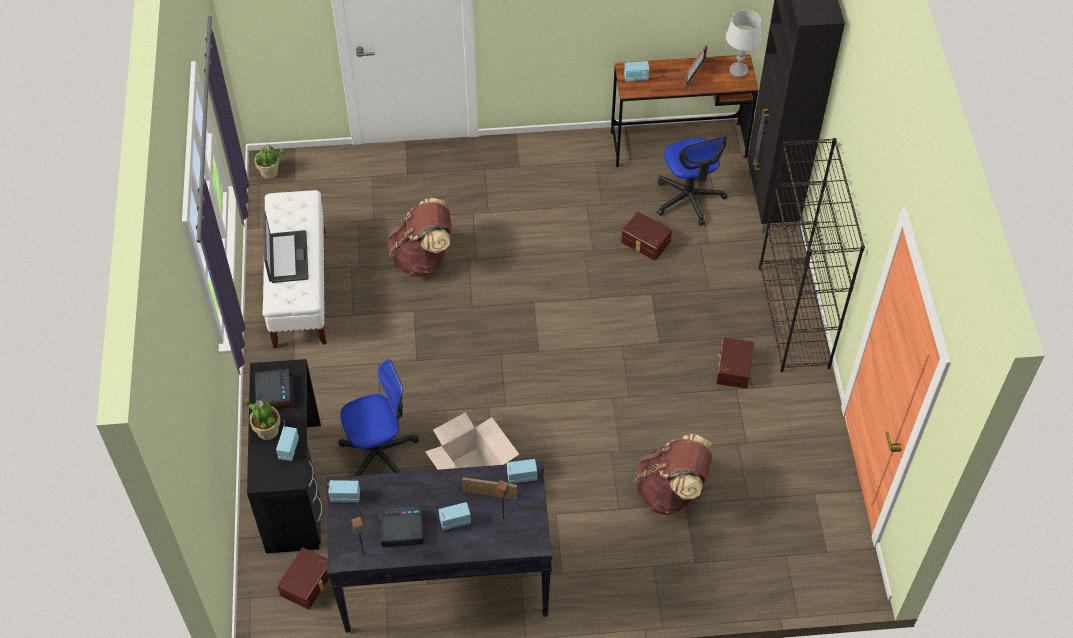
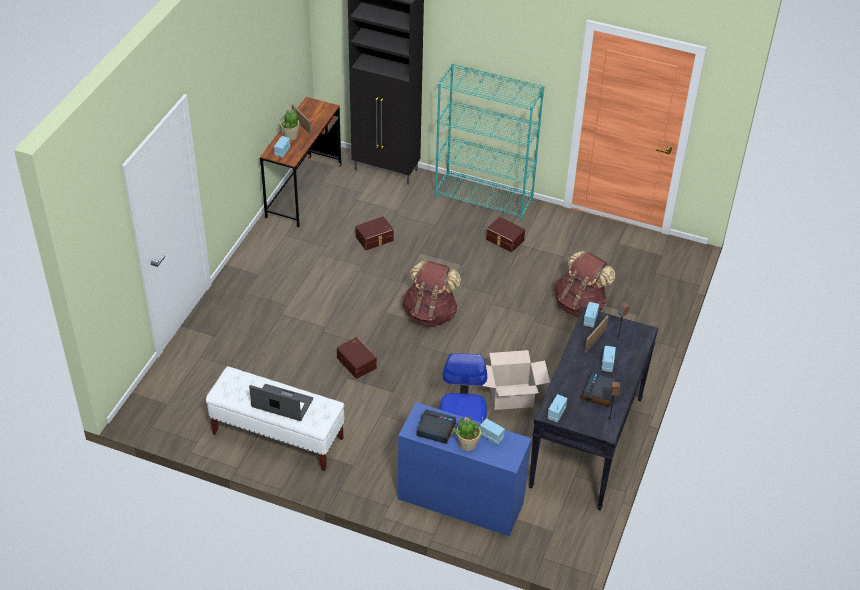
camera: 65 degrees left, 10 degrees down
black desk [247,359,322,553] -> blue desk [398,402,532,536]
potted plant [254,145,284,179] -> potted plant moved to [280,107,300,141]
brown storage box [277,547,329,610] -> brown storage box moved to [337,337,377,379]
brown backpack [388,198,452,277] -> brown backpack moved to [402,261,461,327]
office chair [657,136,727,226] -> none
grey table lamp [726,10,762,77] -> none
black bookcase [759,138,865,372] -> turquoise bookcase [435,63,545,221]

